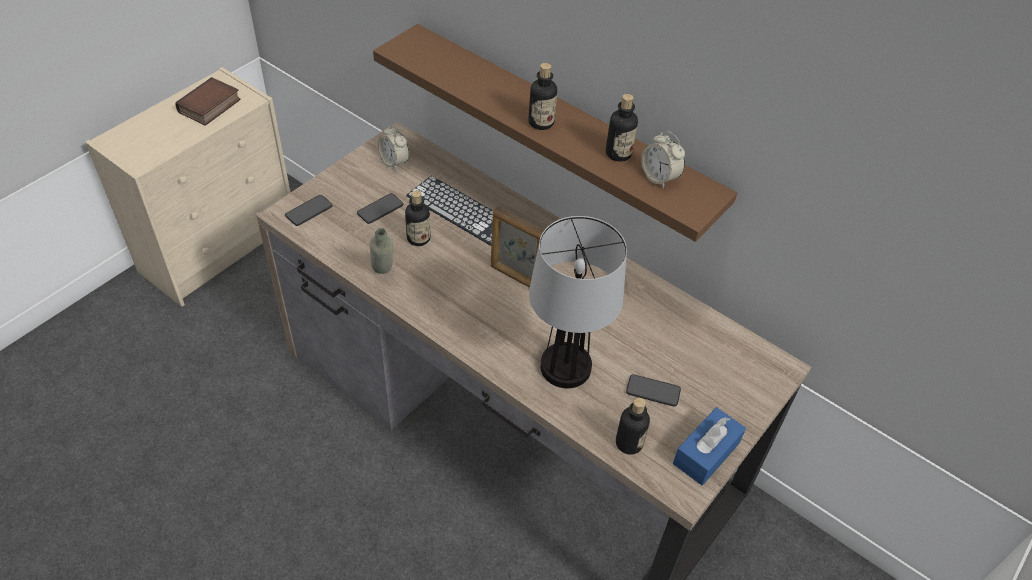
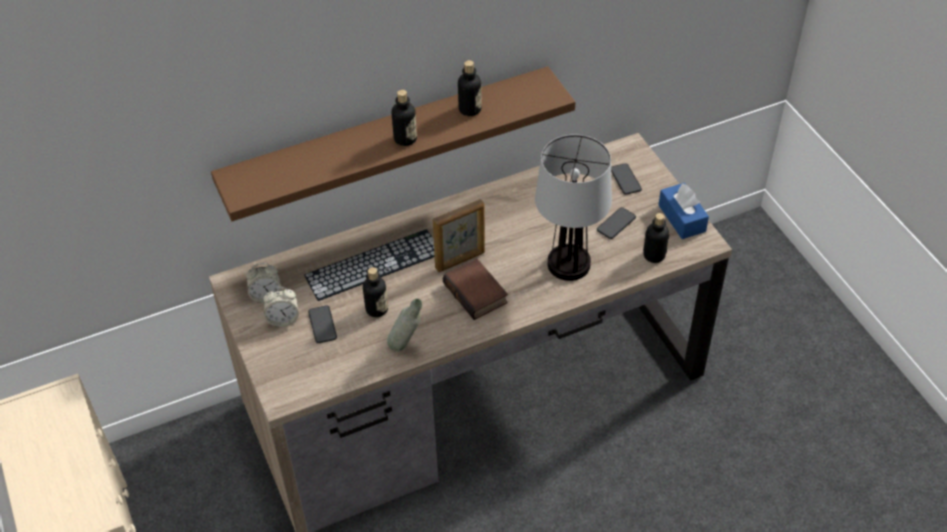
camera: 60 degrees left, 0 degrees up
book [176,77,241,126] -> book moved to [443,259,508,320]
phone [285,195,333,226] -> phone moved to [611,163,642,195]
alarm clock [641,131,685,189] -> alarm clock moved to [263,287,299,327]

